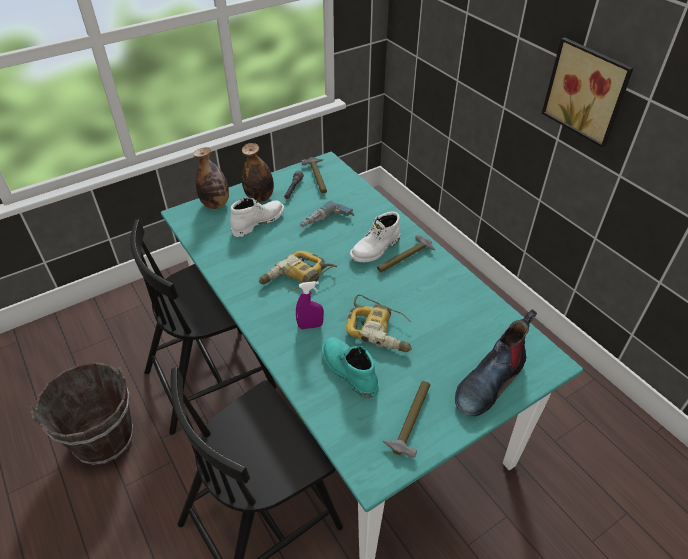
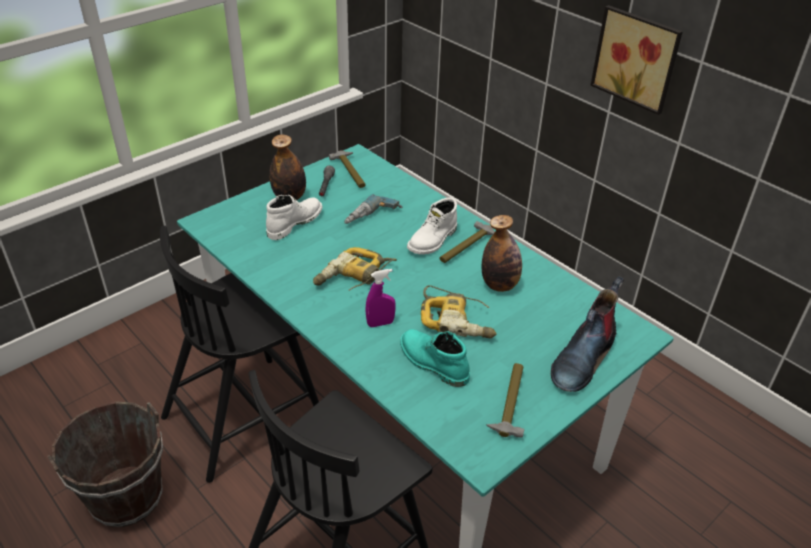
camera: 10 degrees left, 5 degrees down
bottle [193,147,229,209] -> bottle moved to [482,215,522,292]

